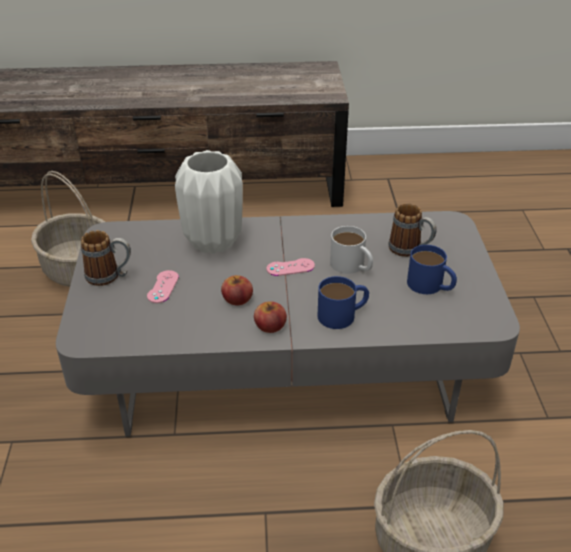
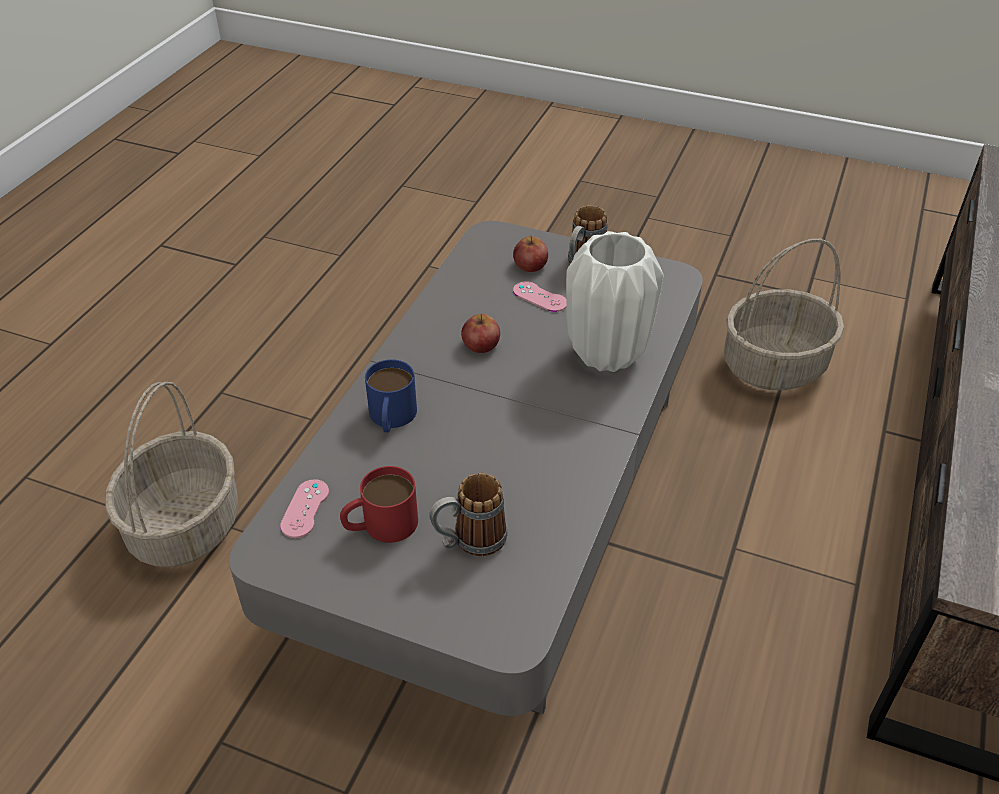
camera: 115 degrees right, 5 degrees up
apple [254,301,287,333] -> apple moved to [513,236,548,272]
pink game controller [266,258,315,276] -> pink game controller moved to [280,479,329,538]
white mug [330,226,373,274] -> none
blue mug [407,245,457,294] -> red mug [340,466,418,543]

